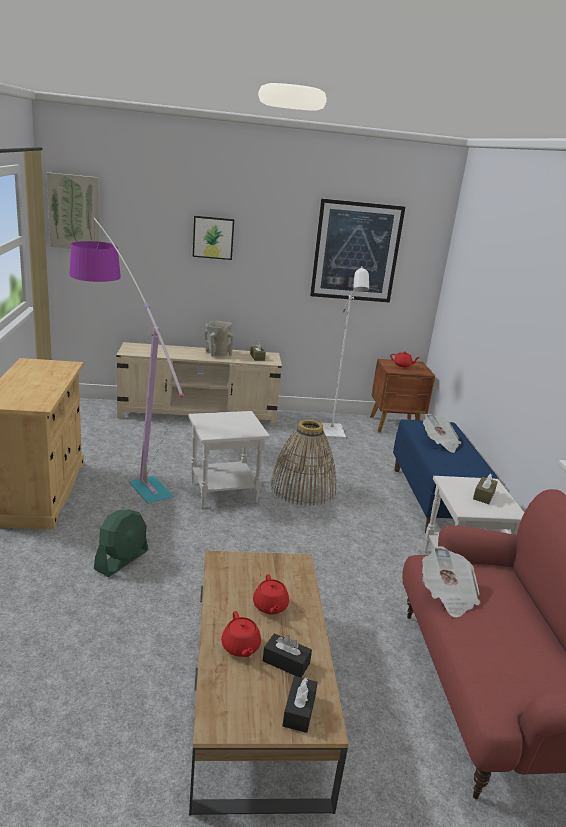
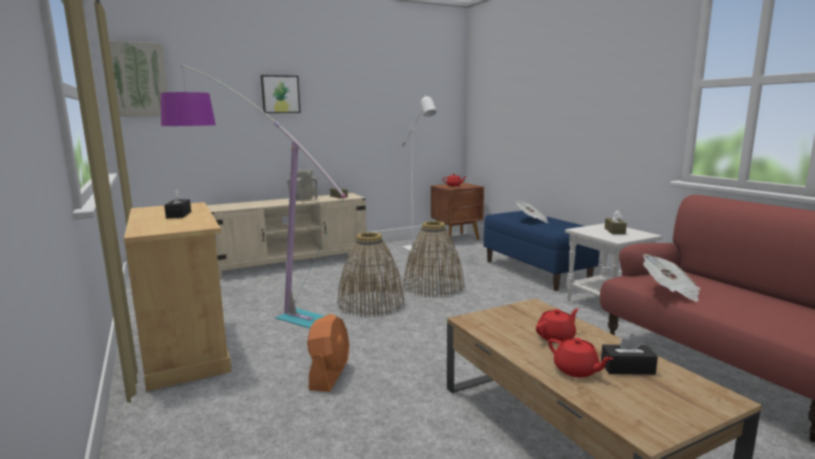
camera: 20 degrees left, 10 degrees down
green fan [94,509,148,577] -> orange fan [307,314,349,392]
white side table [188,411,270,508] -> basket [338,232,405,318]
red teapot [253,574,289,614] -> red teapot turned 90 degrees counterclockwise [536,309,579,343]
black tissue box [283,676,318,733] -> black tissue box moved to [164,189,191,218]
picture [310,199,405,303] -> none

